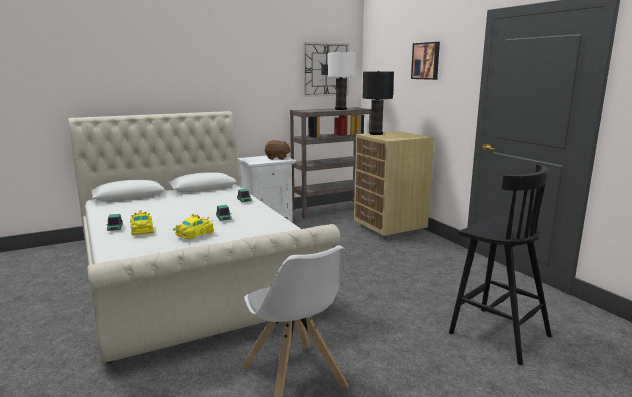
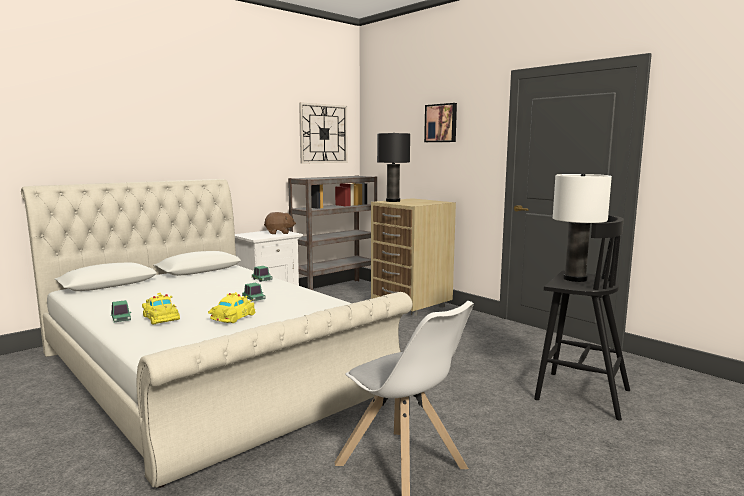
camera: 15 degrees left, 5 degrees down
white table lamp [328,52,355,110] -> white table lamp moved to [553,174,612,282]

